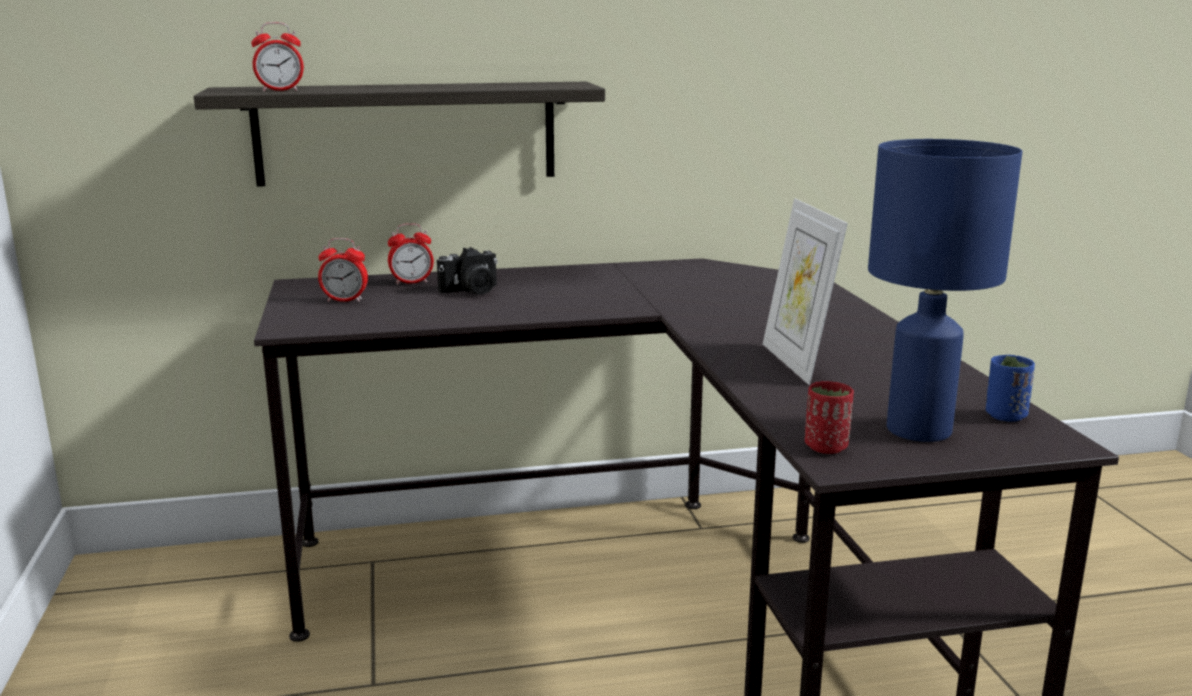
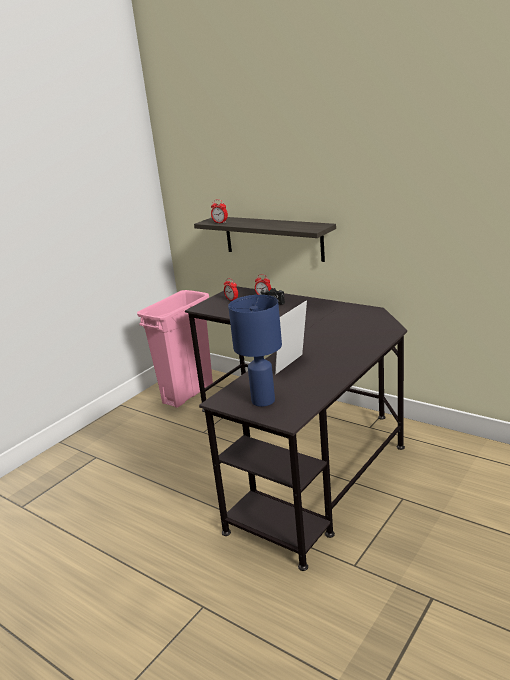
camera: 50 degrees right, 5 degrees up
red cup [805,381,854,454] -> none
blue cup [986,355,1035,422] -> none
none -> pink trash can [137,290,213,408]

